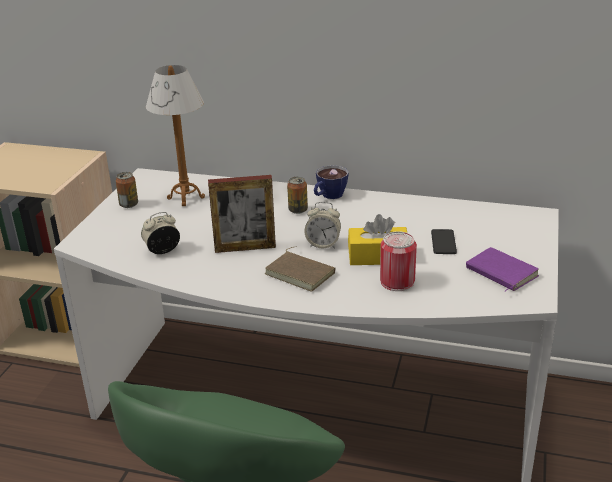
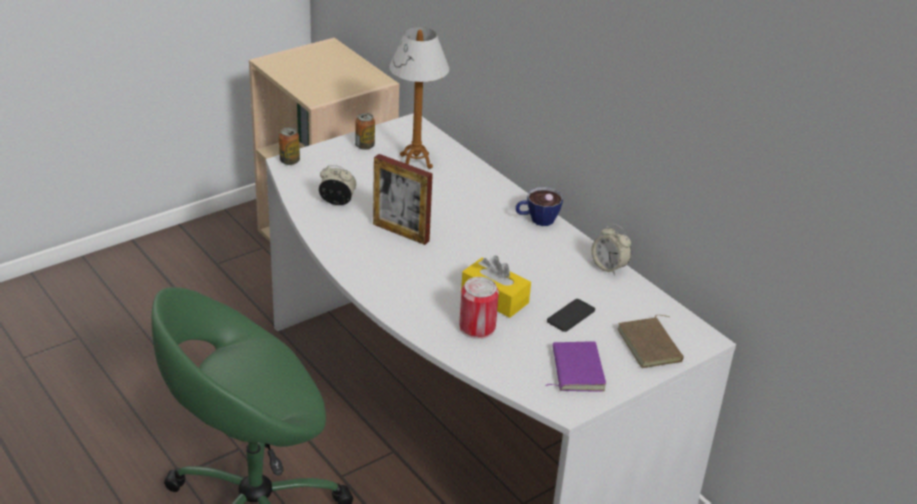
camera: 35 degrees right, 5 degrees up
brown book [265,247,335,292] -> brown book moved to [617,315,684,368]
can [287,177,308,214] -> can moved to [279,127,300,165]
alarm clock [304,202,341,248] -> alarm clock moved to [591,224,631,276]

